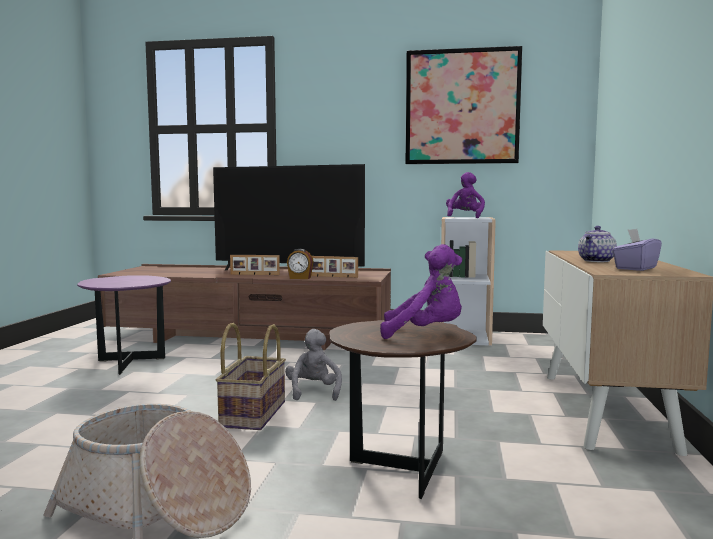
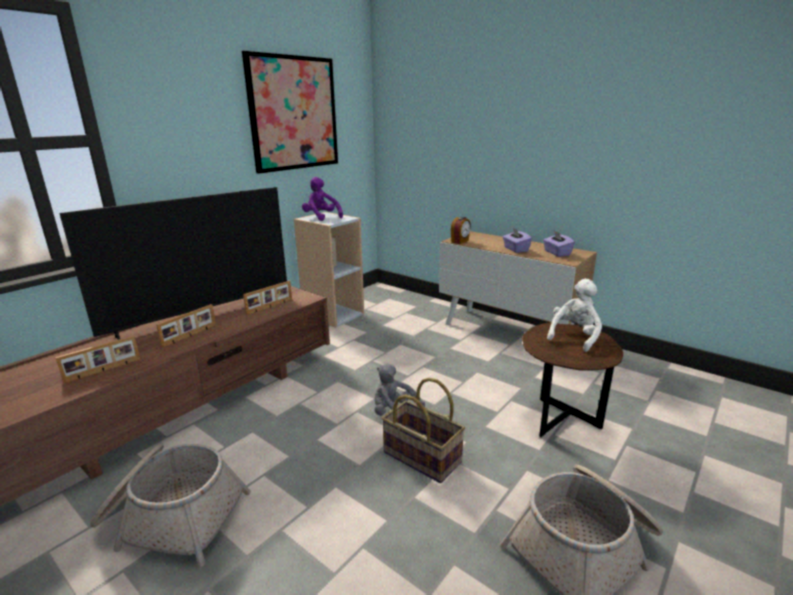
camera: 60 degrees left, 15 degrees up
purple side table [77,275,171,375] -> basket [90,444,251,567]
alarm clock [287,249,314,279] -> alarm clock moved to [451,217,471,244]
purple plush toy [380,244,462,339] -> white plush toy [547,278,602,352]
teapot [578,226,617,262] -> purple tissue box [503,227,532,253]
none -> picture frame [55,336,141,383]

